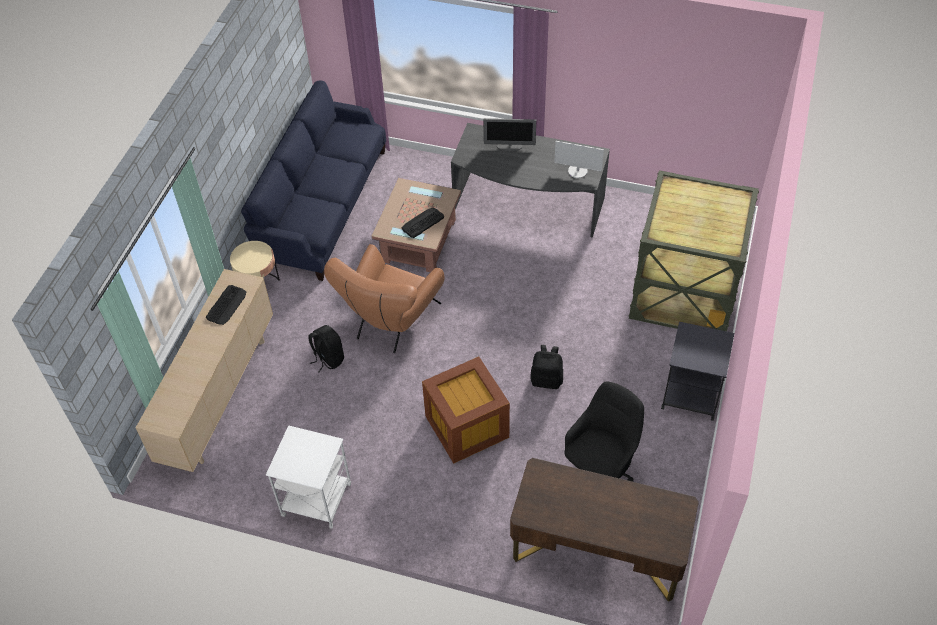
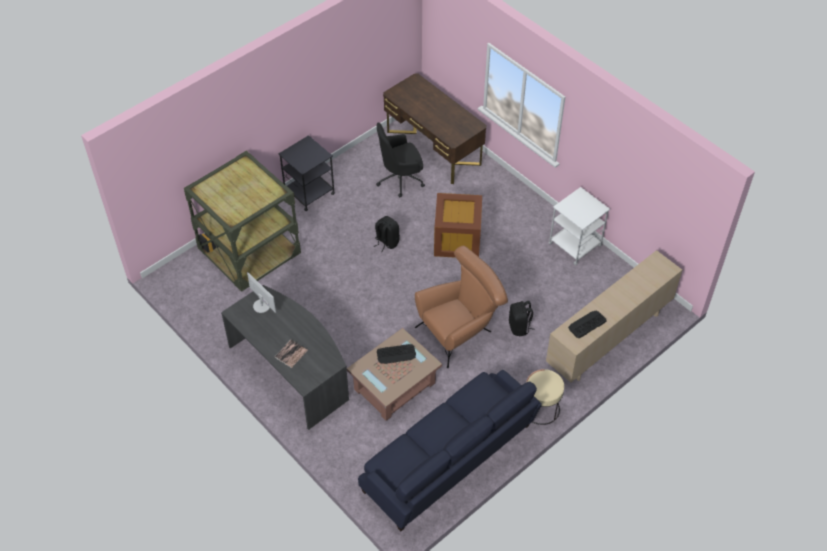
camera: 150 degrees left, 0 degrees up
monitor [483,118,536,151] -> book [275,340,308,368]

